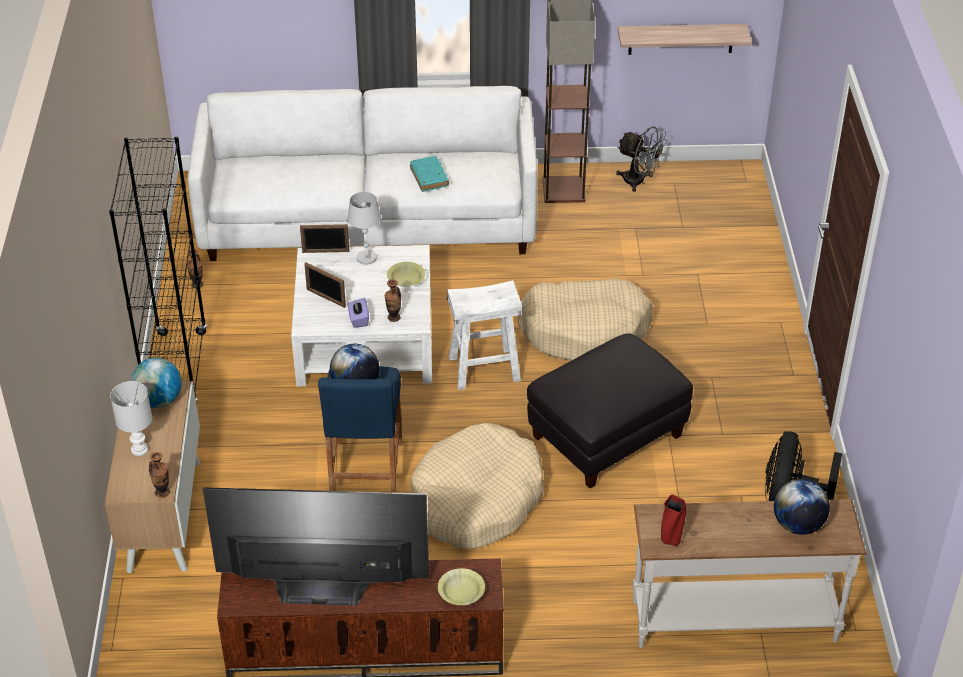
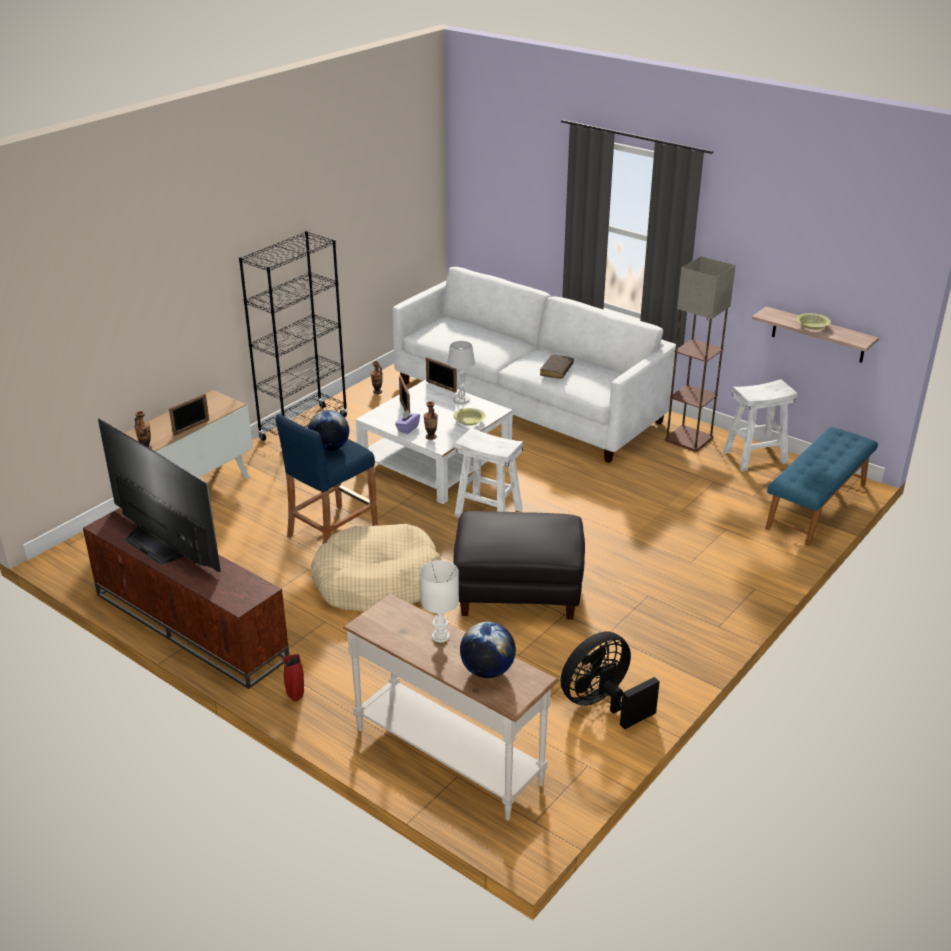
camera: 40 degrees right, 10 degrees down
white table lamp [110,381,152,456] -> white table lamp moved to [420,560,459,642]
globe [131,358,181,408] -> none
turquoise book [410,156,449,192] -> brown book [540,355,574,379]
yellow bowl [438,568,485,605] -> yellow bowl moved to [797,313,831,330]
beige dog bed [518,279,652,361] -> none
grey fan [616,126,668,192] -> white stool [723,379,798,472]
red vase [661,494,686,546] -> red vase moved to [283,654,304,701]
none -> picture frame [169,393,209,436]
none -> blue bench [765,427,878,546]

